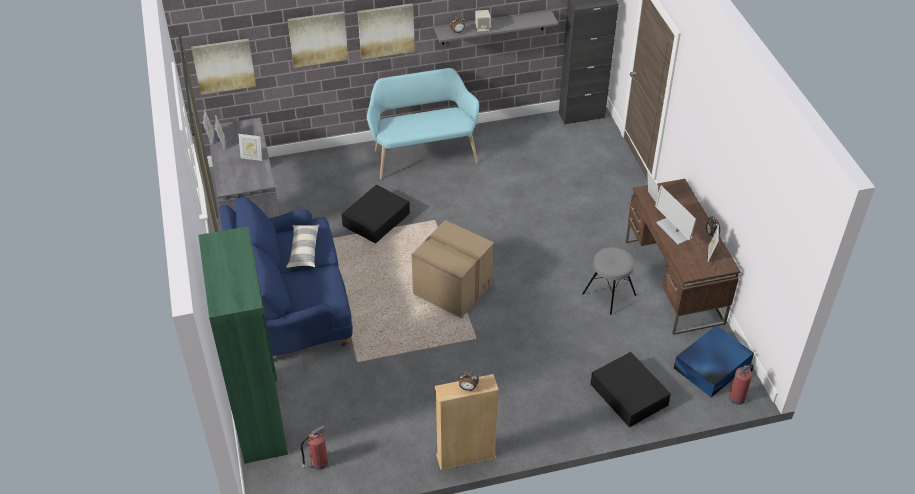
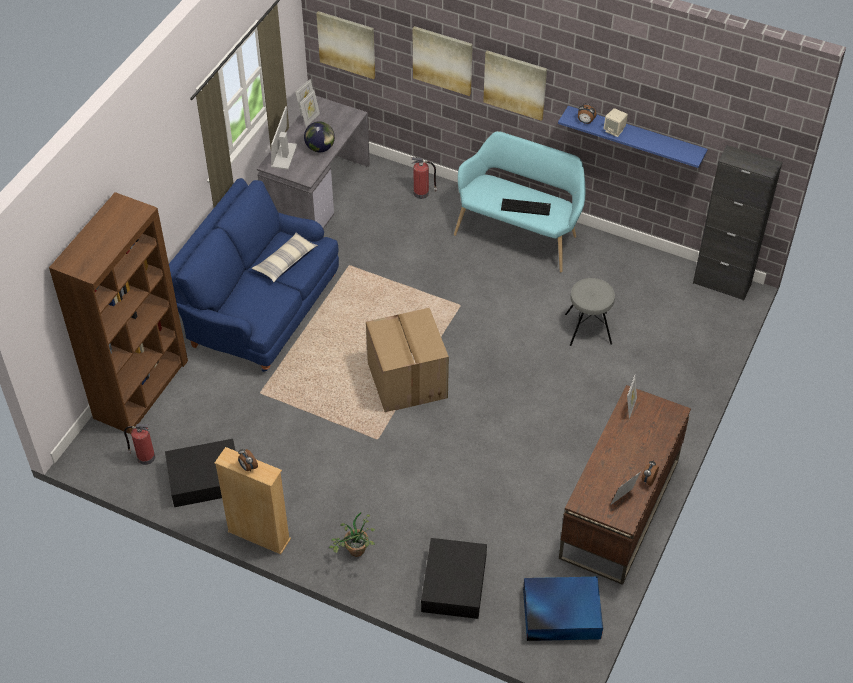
camera: 40 degrees right, 5 degrees up
green bookcase [198,227,288,464] -> brown bookcase [49,192,188,434]
picture frame [238,134,262,161] -> globe [304,121,335,152]
black storage box [341,184,410,244] -> black storage box moved to [165,439,235,507]
grey shelf [434,11,558,45] -> blue shelf [558,106,708,168]
grey stool [582,247,636,315] -> grey stool moved to [565,278,615,346]
monitor [655,185,696,245] -> monitor moved to [271,106,297,170]
fire extinguisher [728,364,753,405] -> fire extinguisher moved to [411,157,437,199]
none -> potted plant [329,512,375,557]
none -> keyboard [501,199,551,216]

